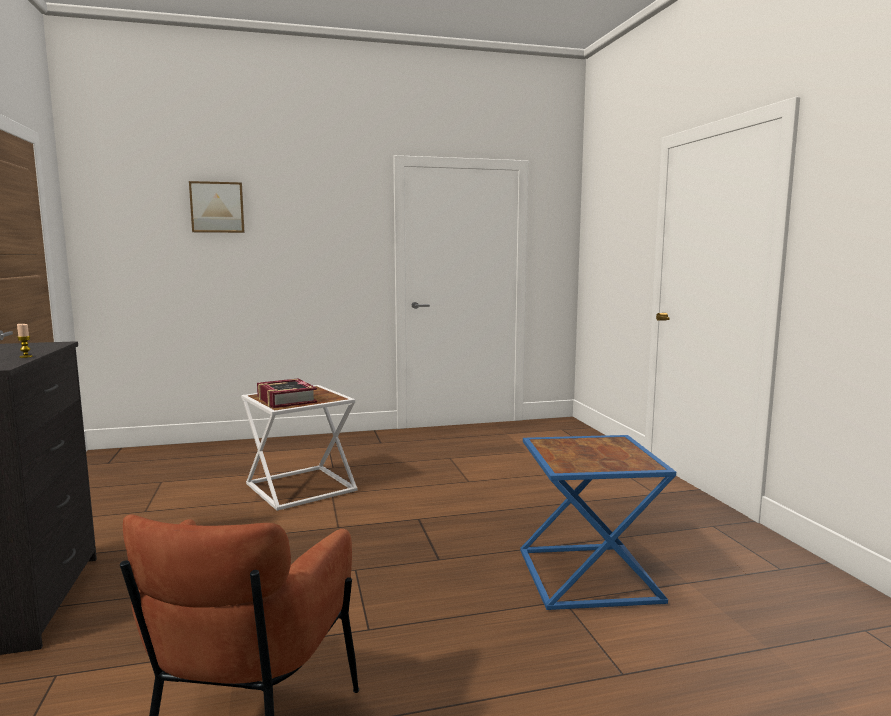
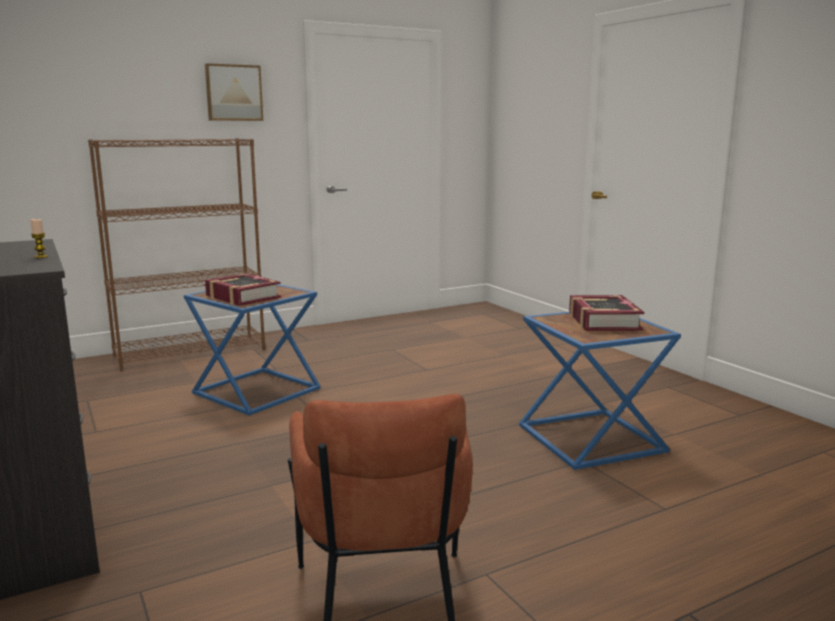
camera: 15 degrees left, 5 degrees up
picture [189,181,245,233] -> picture moved to [205,63,263,121]
white side table [241,385,358,511] -> blue side table [184,284,321,416]
none -> brown bookcase [88,138,265,371]
none -> book [569,295,644,331]

